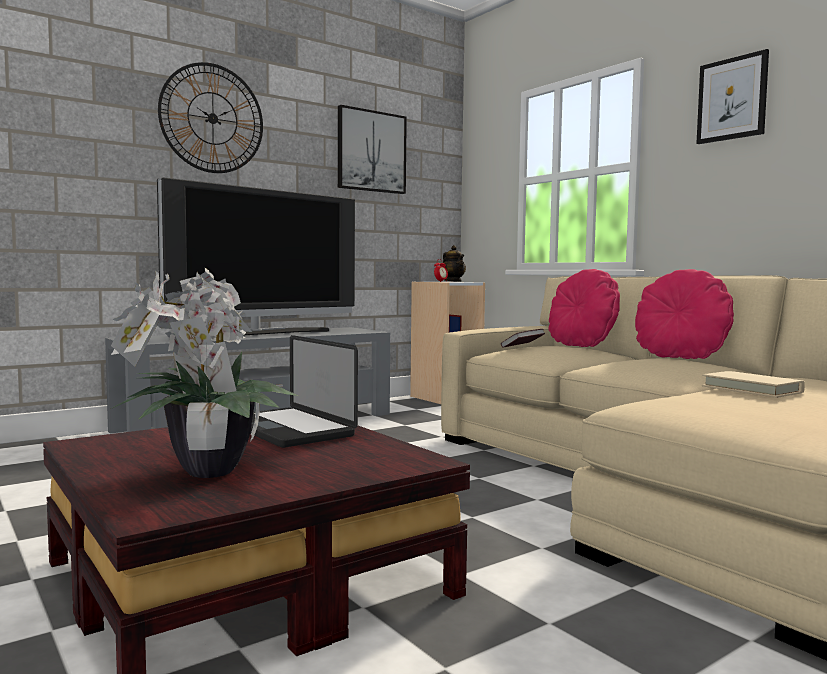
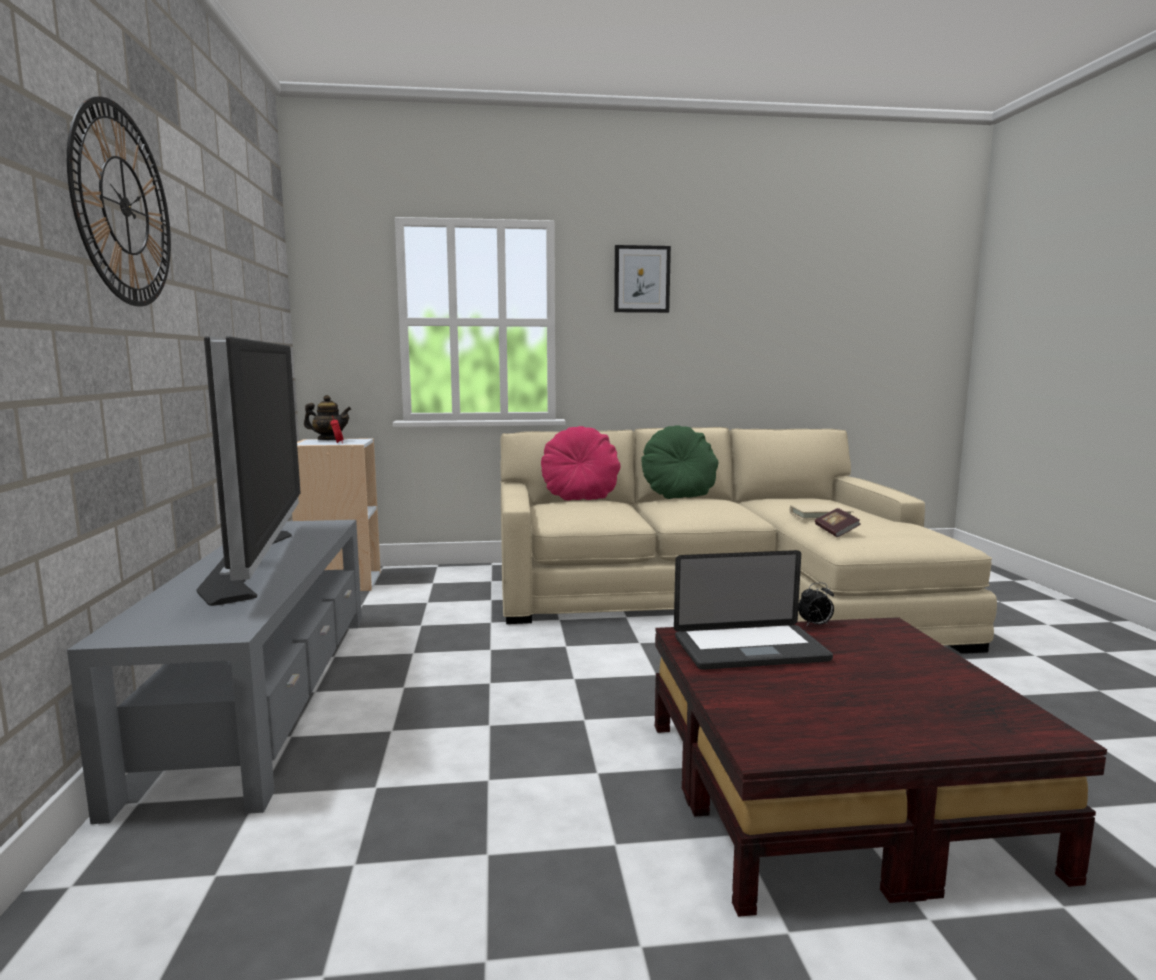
camera: 60 degrees left, 5 degrees up
potted plant [111,267,299,478] -> none
picture [338,105,407,194] -> none
book [501,329,545,348] -> book moved to [815,508,860,537]
pink pillow [635,269,734,359] -> green pillow [641,425,718,499]
none -> alarm clock [798,583,834,627]

